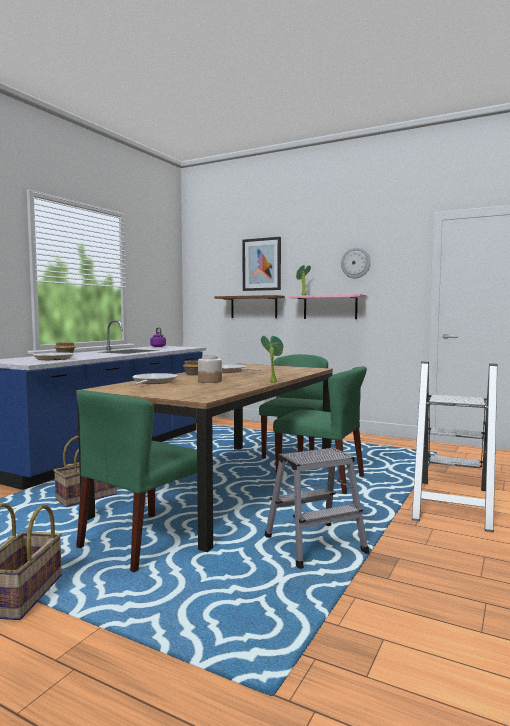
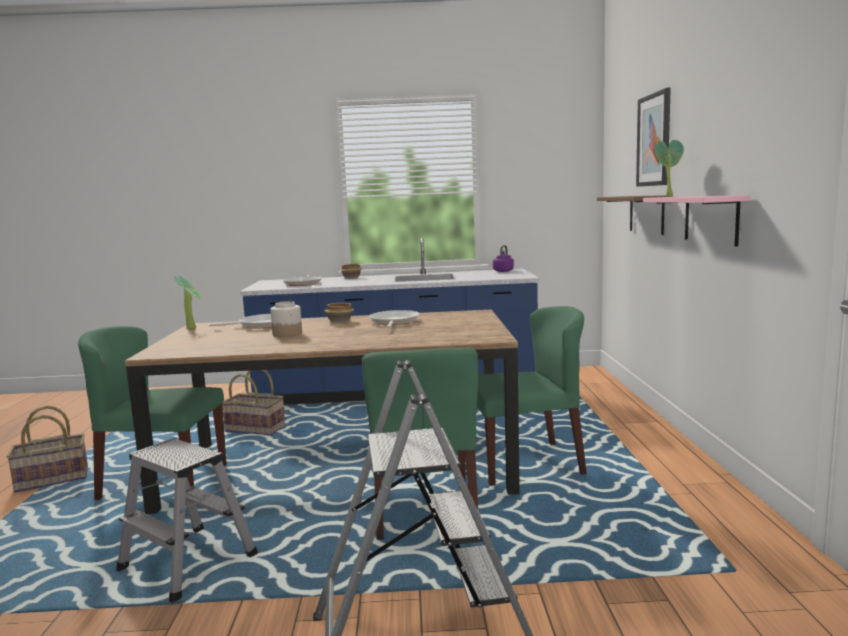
camera: 60 degrees right, 5 degrees up
potted plant [261,336,283,383] -> potted plant moved to [174,275,202,329]
wall clock [341,247,371,278] -> none

